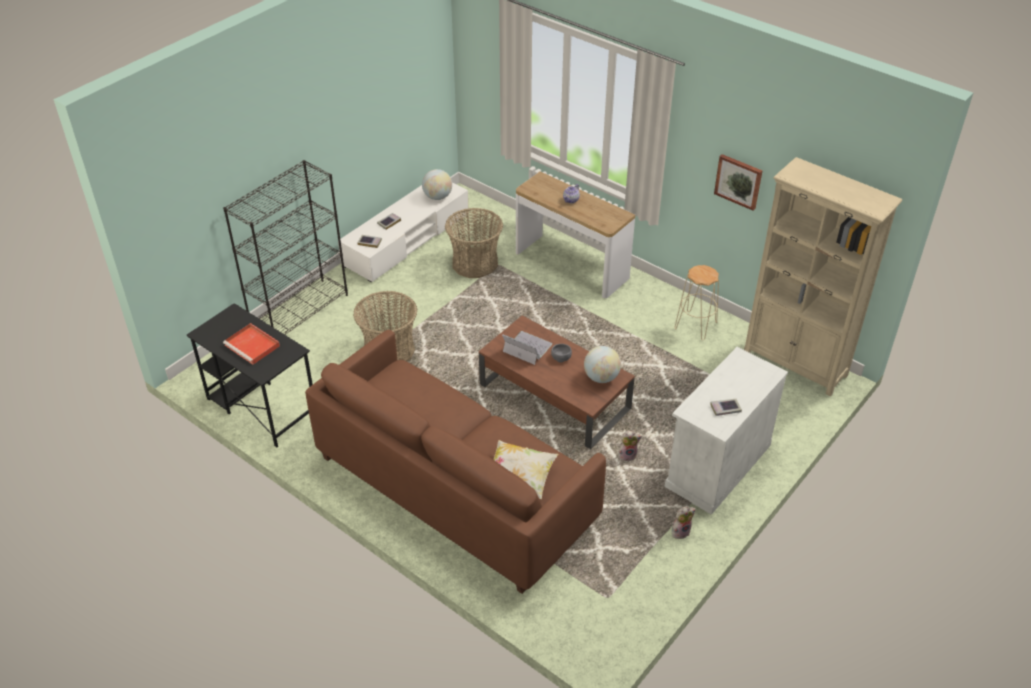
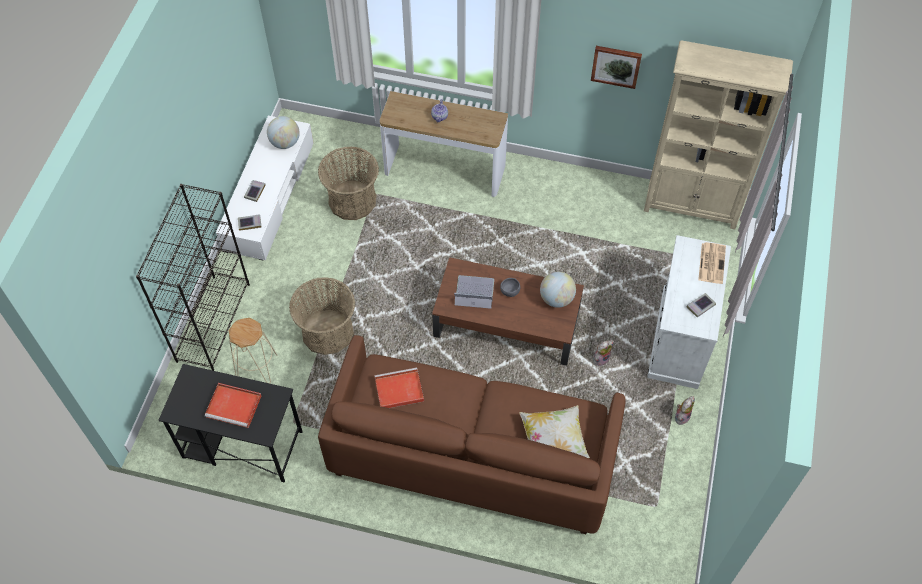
camera: 25 degrees left, 15 degrees up
beige stool [674,265,719,340] -> beige stool moved to [228,318,278,383]
none -> red tray [375,368,424,408]
none -> newspaper [698,242,726,284]

